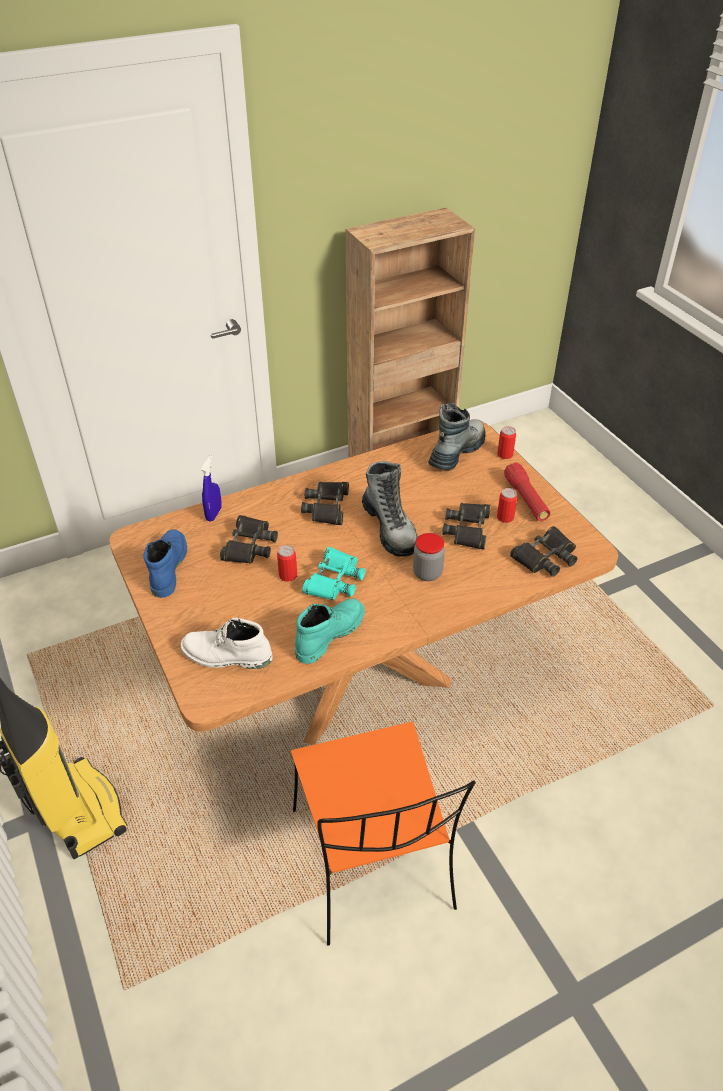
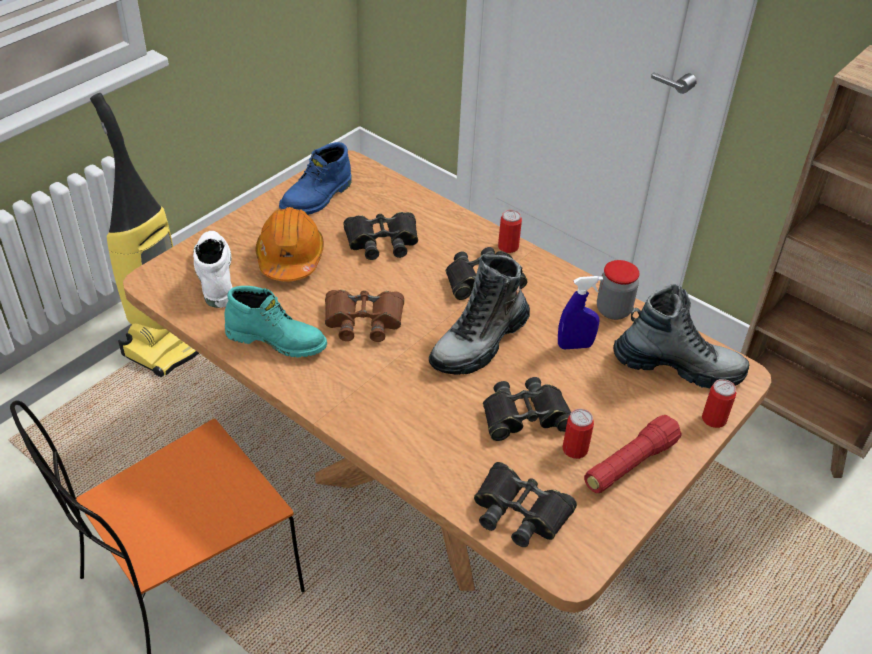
camera: 65 degrees right, 0 degrees up
blue boot [144,529,187,598] -> blue boot turned 150 degrees clockwise [279,142,352,215]
blue spray bottle [201,455,222,522] -> blue spray bottle moved to [558,276,603,350]
can [277,545,297,582] -> can moved to [498,210,522,253]
turquoise binoculars [302,547,365,600] -> brown binoculars [325,290,404,342]
jar [413,533,445,581] -> jar moved to [597,260,639,320]
none -> orange hard hat [255,207,324,281]

